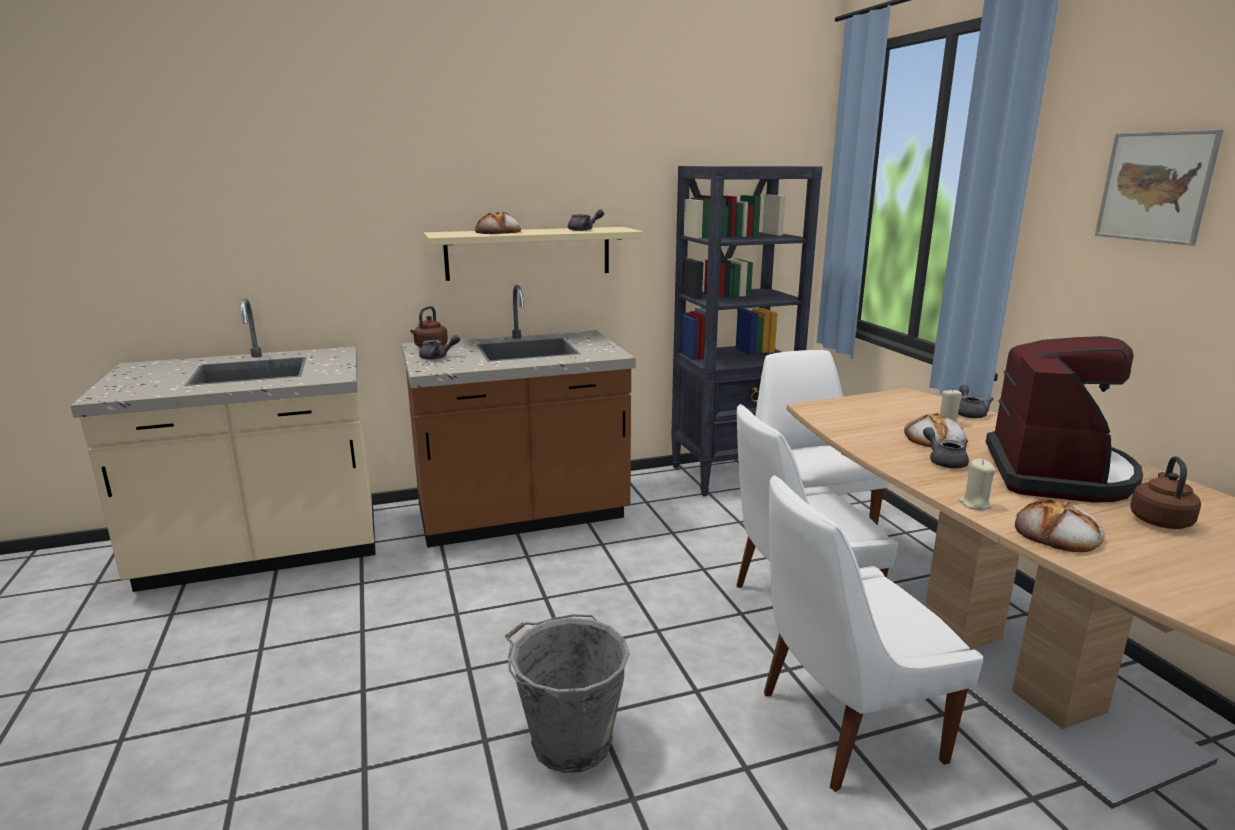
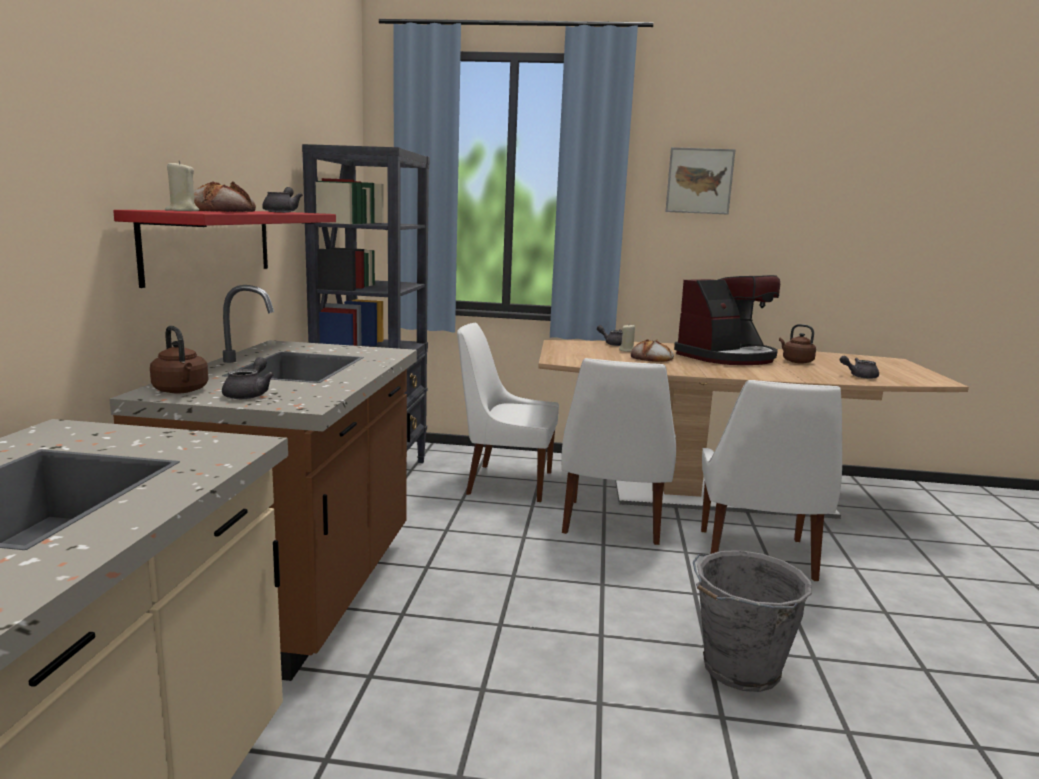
camera: 65 degrees left, 5 degrees down
beige shelf [424,227,643,281] -> red shelf [113,210,336,288]
grey teapot [923,427,969,469] -> grey teapot moved to [840,356,879,379]
beige candle [958,459,996,511] -> beige candle moved to [165,160,199,211]
coffee machine [986,336,1143,503] -> coffee machine turned 105 degrees clockwise [674,275,780,365]
bread [1015,499,1105,552] -> none

